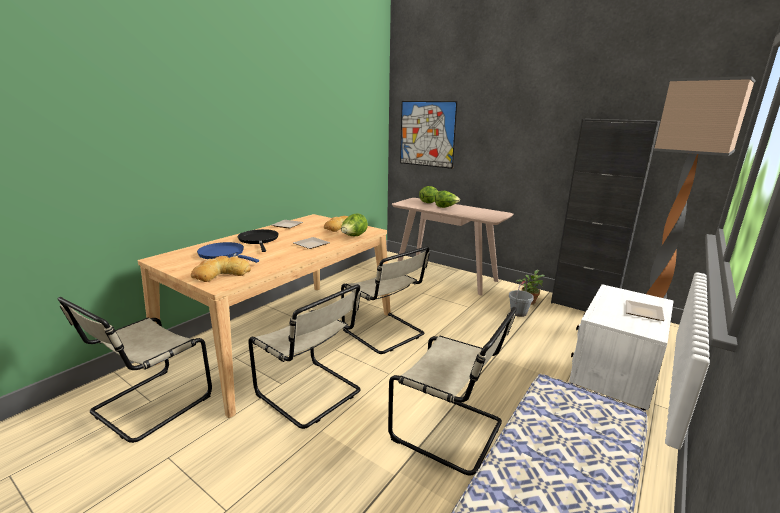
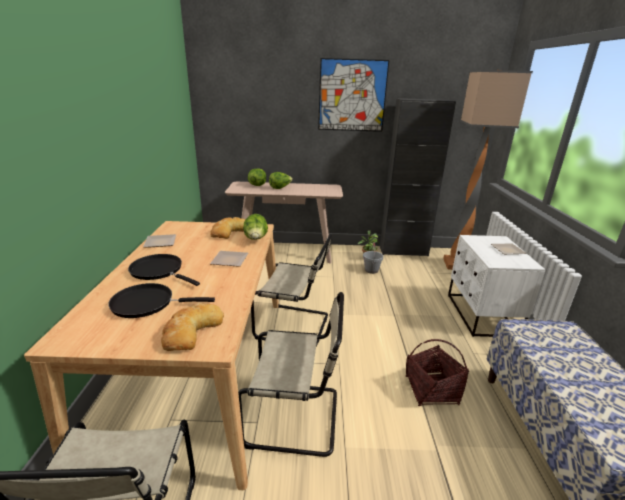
camera: 35 degrees left, 5 degrees up
blue frying pan [197,242,259,263] -> black frying pan [108,283,215,318]
beige chair [388,307,517,476] -> basket [406,339,469,406]
picture [400,101,458,169] -> picture moved to [318,58,389,132]

